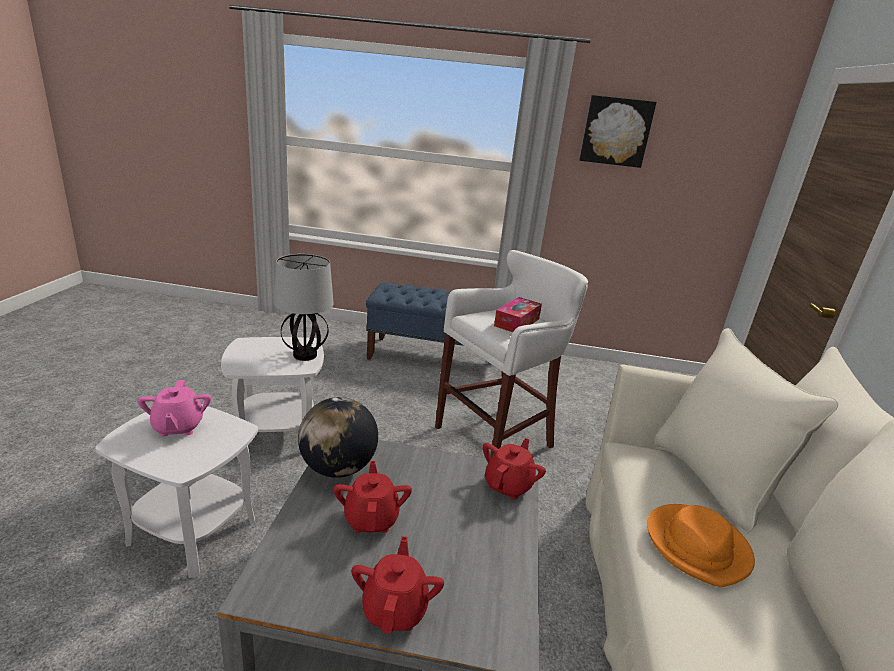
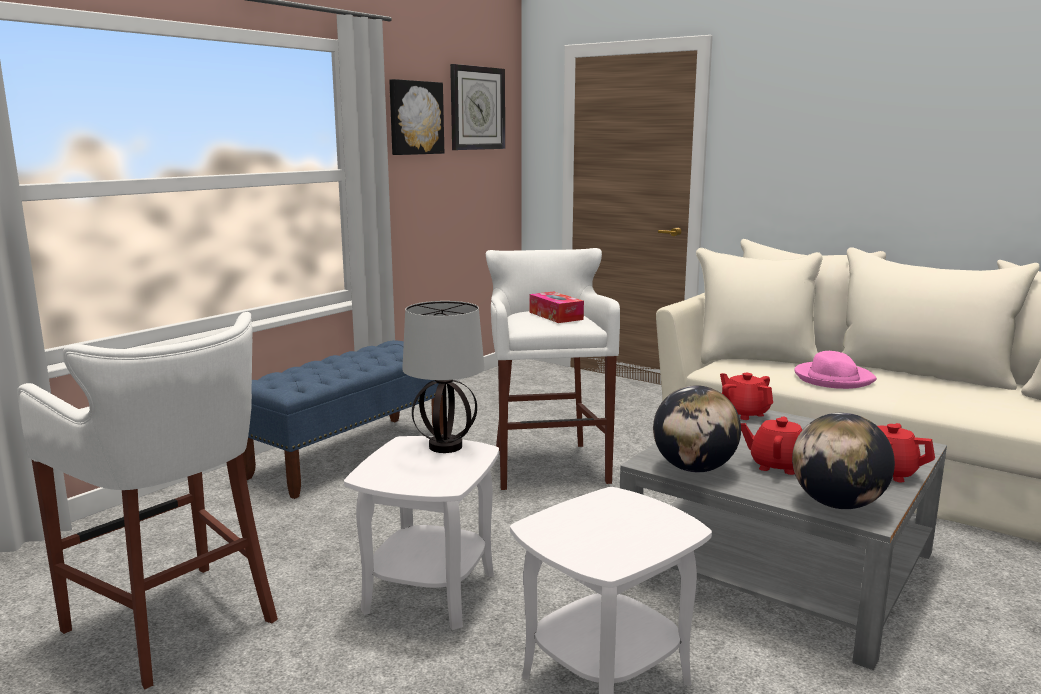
camera: 60 degrees left, 10 degrees down
pink teapot [137,380,211,437] -> none
orange hat [647,504,755,587] -> pink hat [794,351,877,389]
none -> white stool [17,312,278,690]
none -> wall clock [450,64,505,150]
none -> globe [792,413,895,509]

